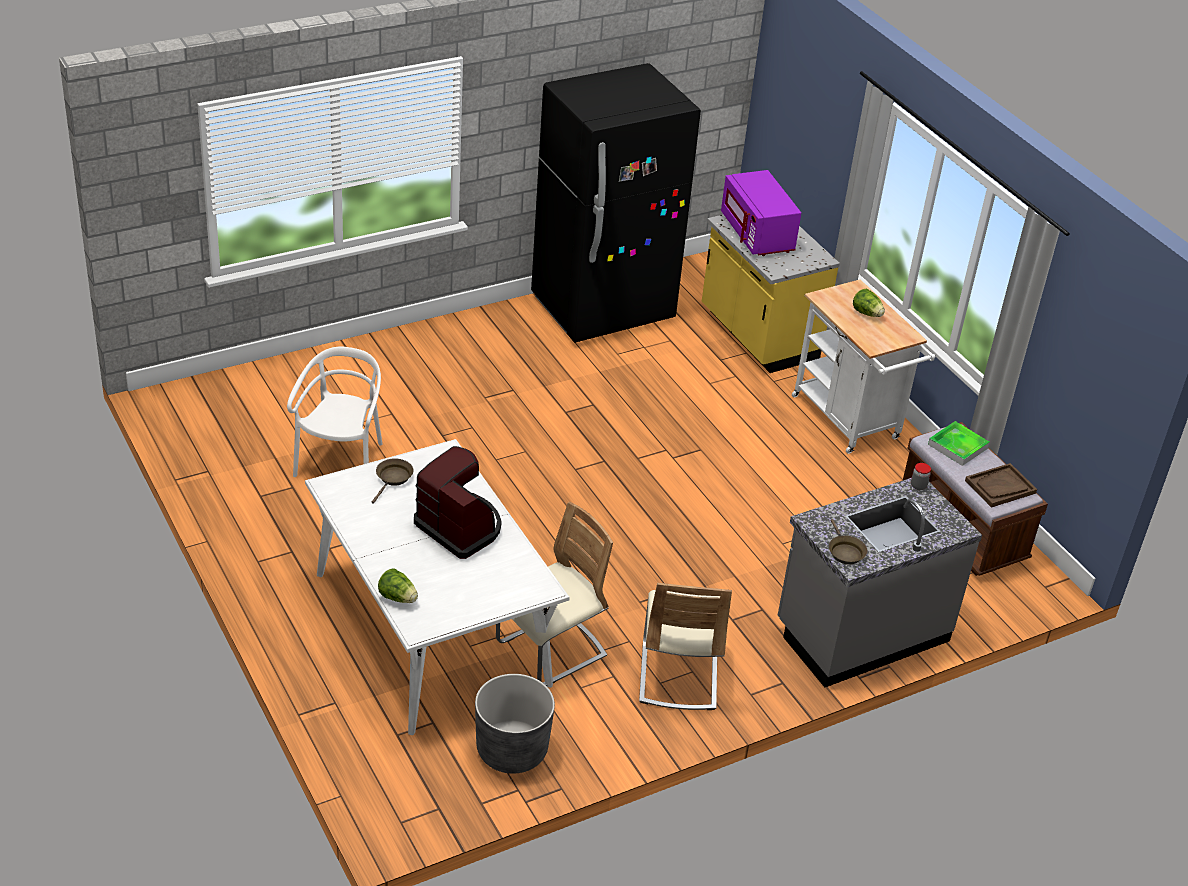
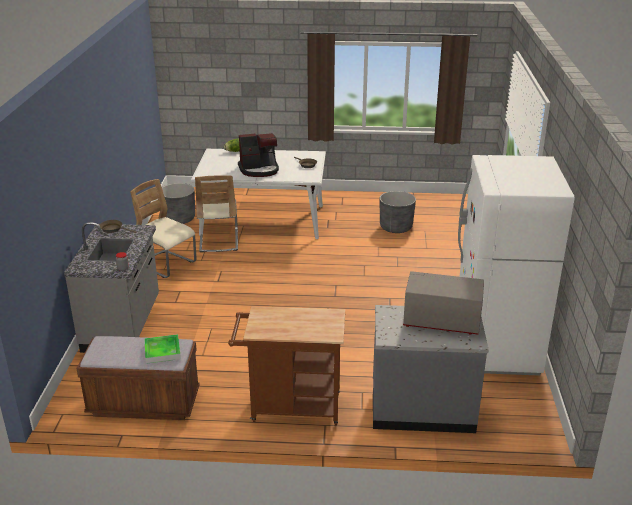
camera: 125 degrees right, 10 degrees down
white chair [287,346,383,477] -> grey planter [380,191,416,233]
black fridge [531,63,701,343] -> white fridge [458,155,574,376]
yellow counter [702,214,840,373] -> grey counter [373,305,489,433]
purple microwave [721,170,801,256] -> grey microwave [403,271,484,335]
white cart [792,280,935,454] -> brown cart [228,306,345,426]
lettuce [853,289,885,317] -> none
brown tray [965,463,1037,508] -> none

